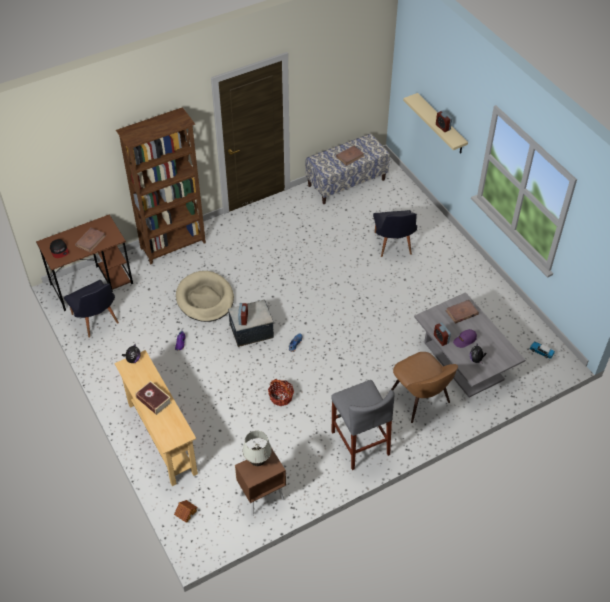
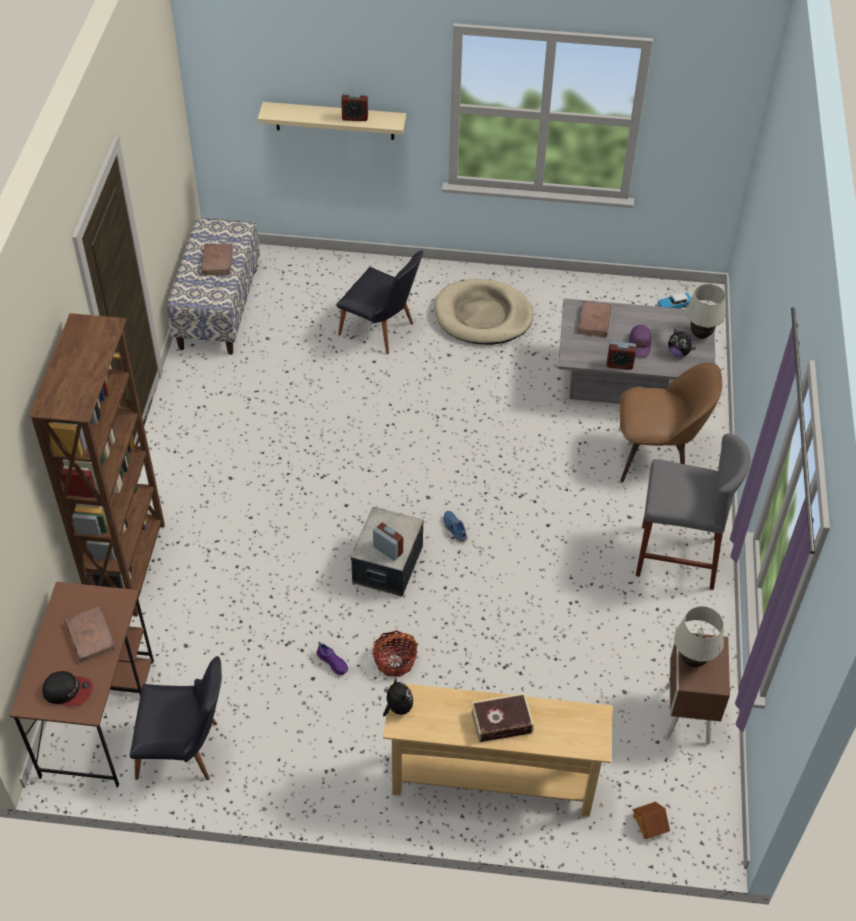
camera: 55 degrees left, 0 degrees up
beige dog bed [176,271,234,322] -> beige dog bed moved to [435,279,533,345]
basket [268,379,294,406] -> basket moved to [372,630,418,677]
none -> white table lamp [686,284,726,339]

